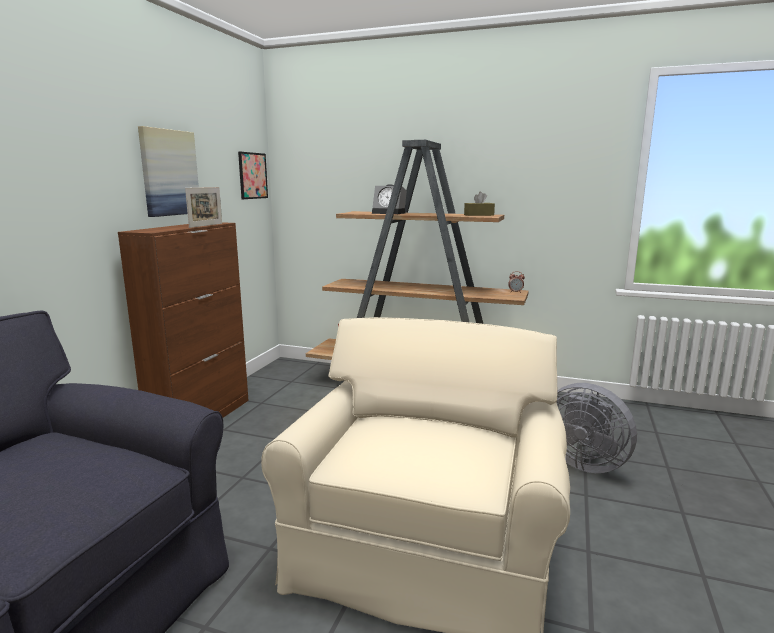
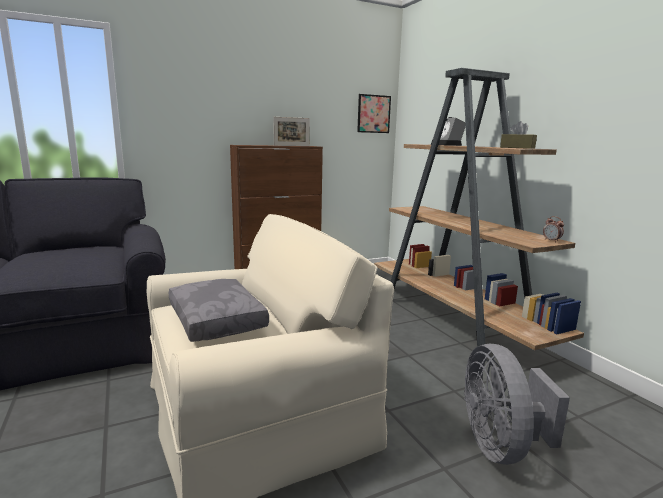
camera: 45 degrees right, 0 degrees up
picture [138,126,199,217] -> none
none -> grey pillow [169,279,269,342]

